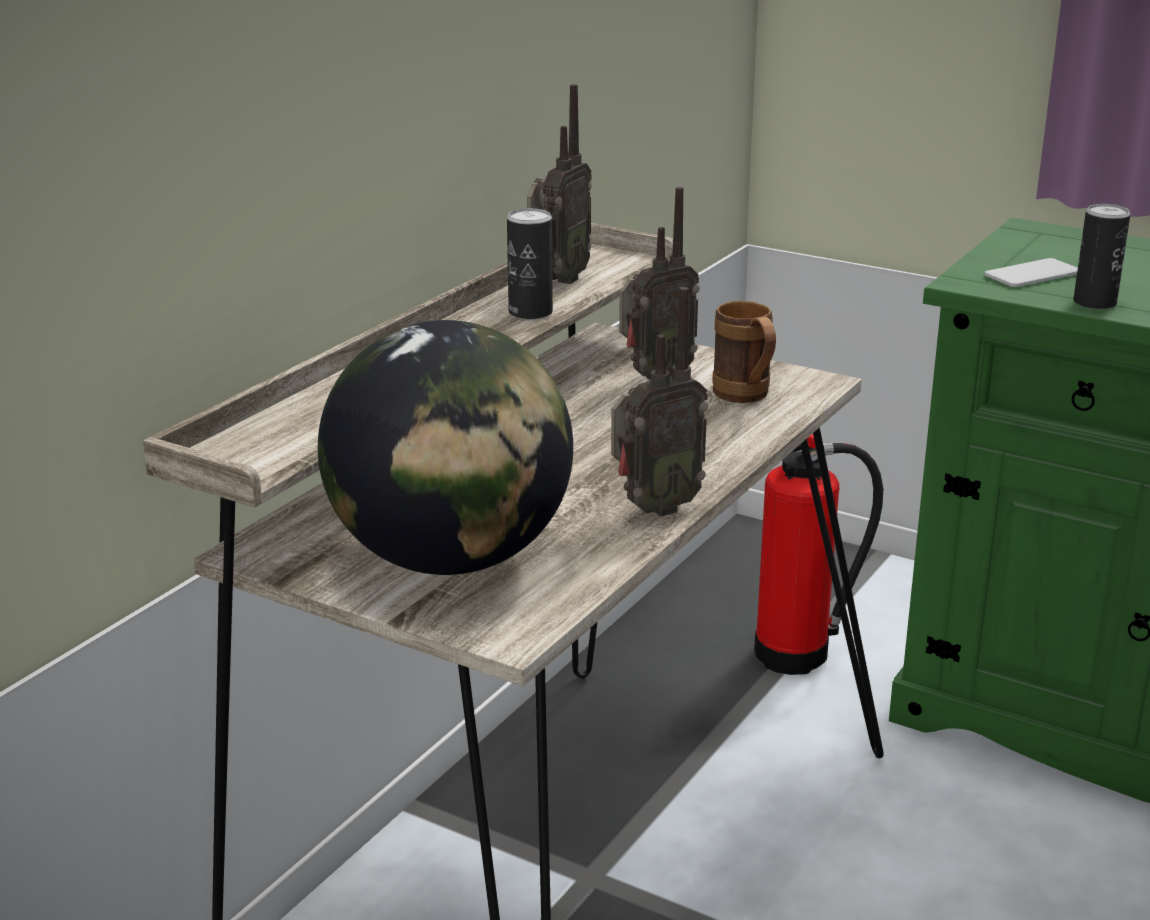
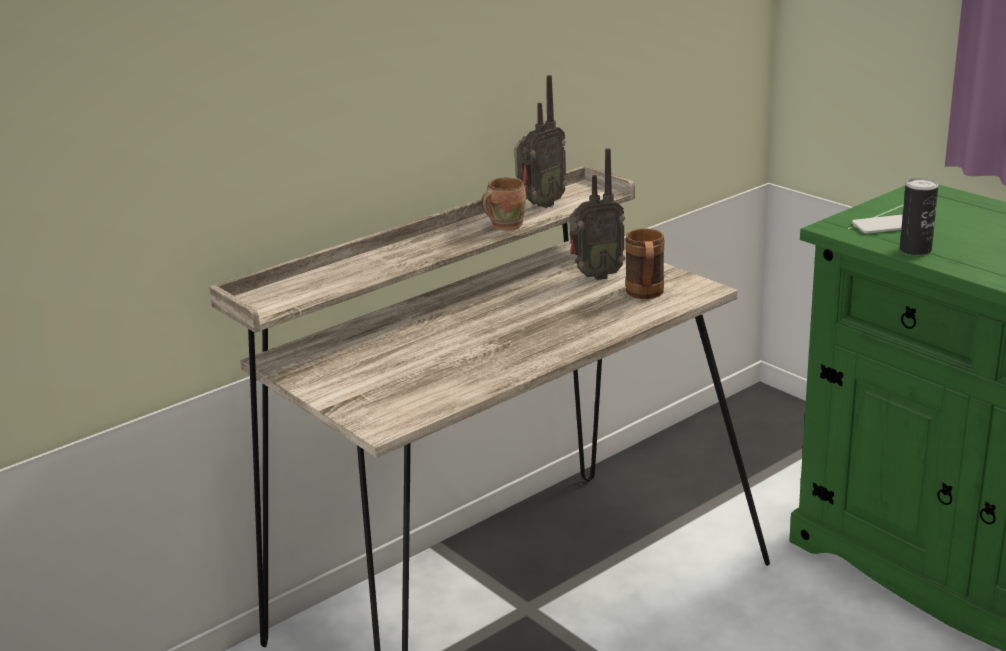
camera: 20 degrees right, 0 degrees up
globe [318,320,573,575] -> none
can [507,208,553,319] -> brown mug [481,178,526,230]
radio [611,287,708,517] -> none
fire extinguisher [754,434,883,675] -> none

